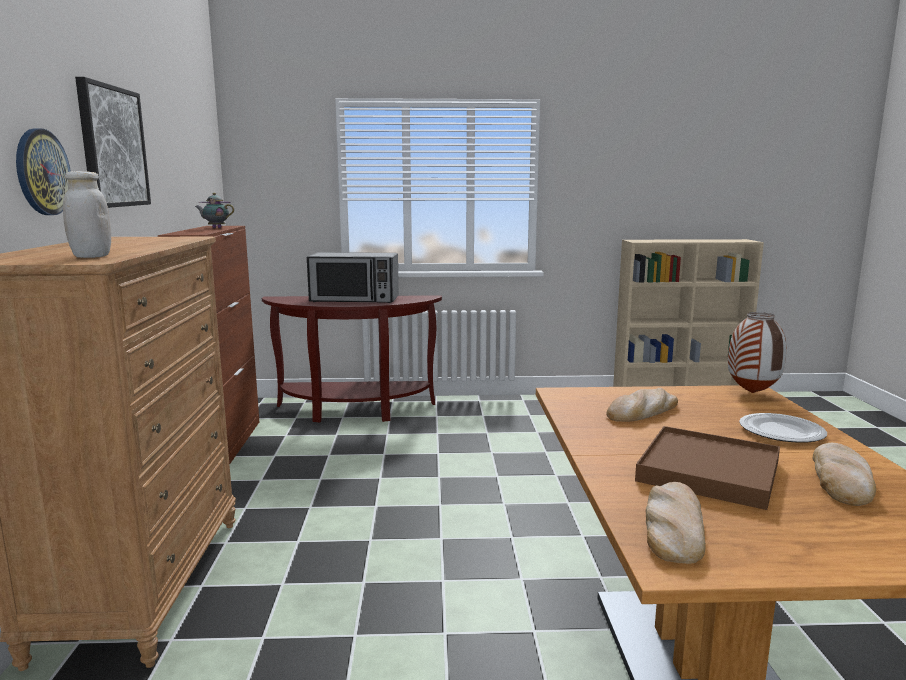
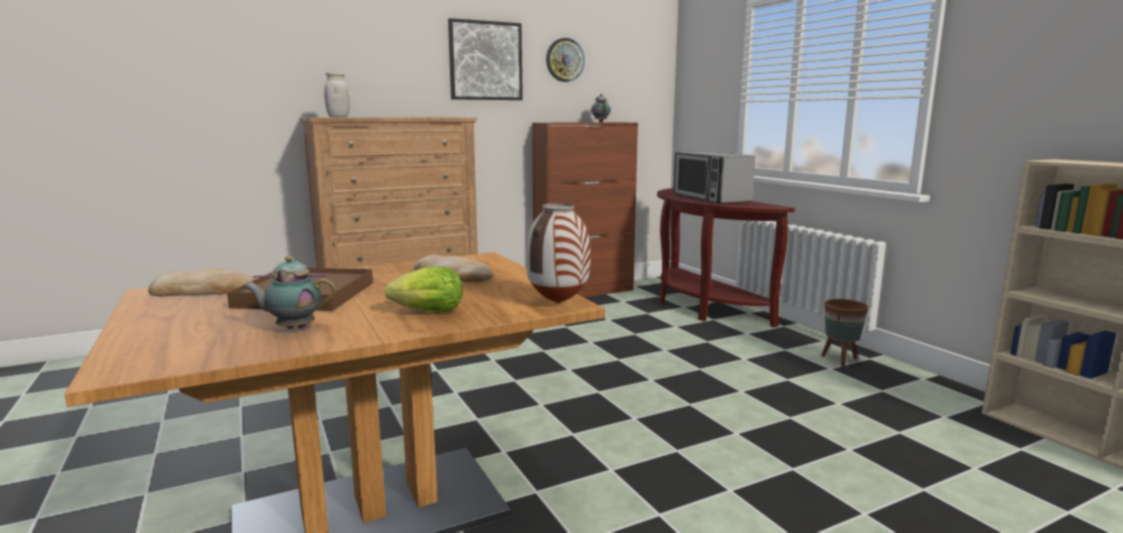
camera: 65 degrees right, 0 degrees up
wall clock [16,128,71,215] -> wall clock moved to [546,38,585,82]
plate [739,413,827,442] -> lettuce [385,266,463,312]
bread [813,442,876,506] -> teapot [244,256,336,329]
none -> brown planter [821,299,868,368]

